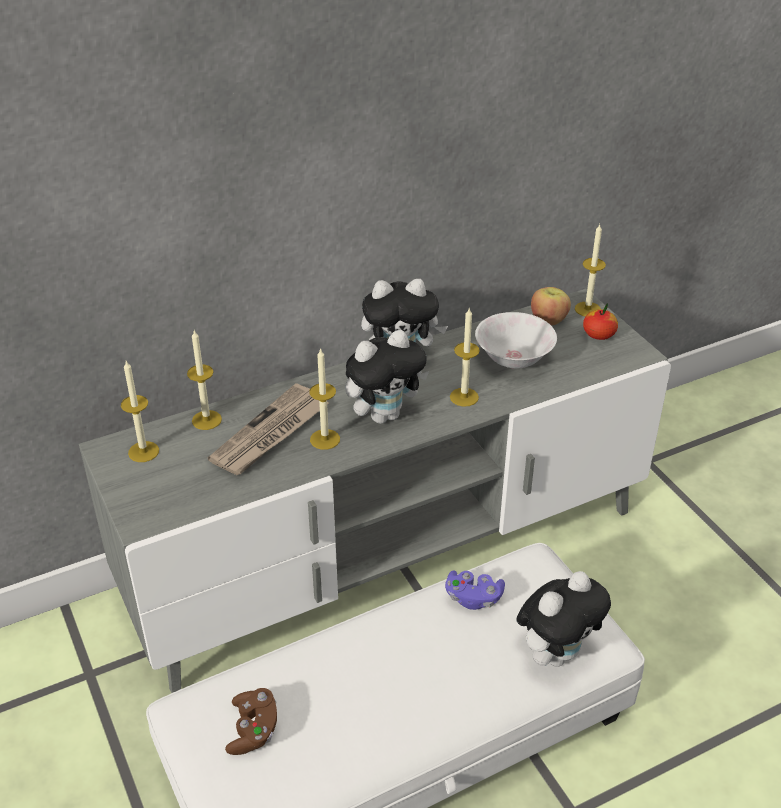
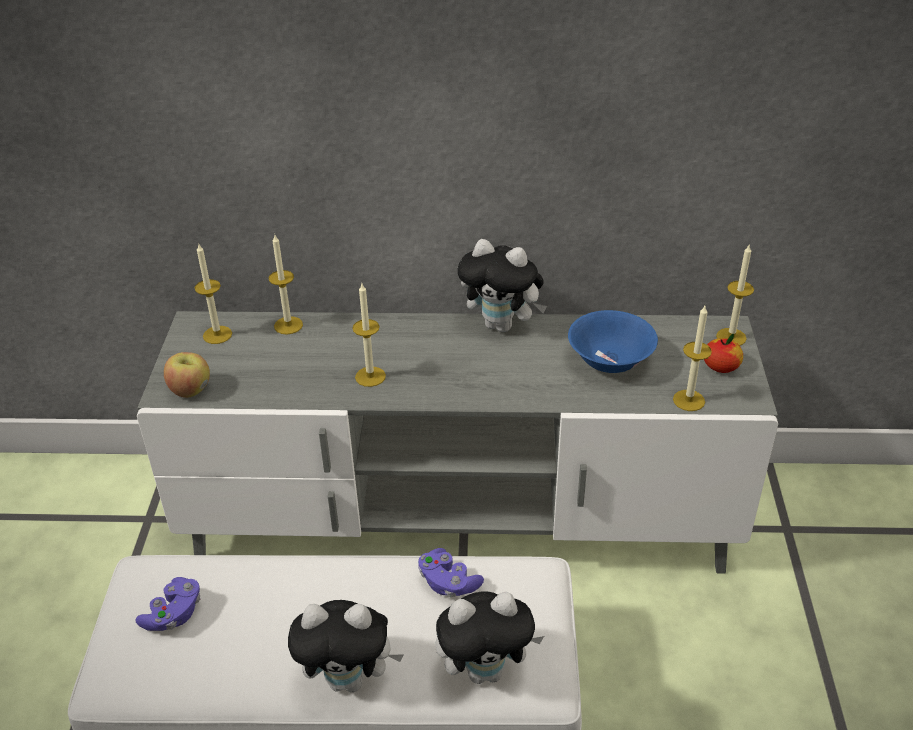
camera: 30 degrees right, 0 degrees up
newspaper [208,383,330,475] -> none
brown game controller [225,688,277,755] -> purple game controller [135,577,200,631]
plush toy [345,330,429,424] -> plush toy moved to [288,600,404,692]
candle [450,308,480,407] -> candle moved to [673,306,712,411]
white bowl [475,312,557,369] -> blue bowl [568,310,658,373]
apple [531,287,571,325] -> apple moved to [164,352,210,398]

